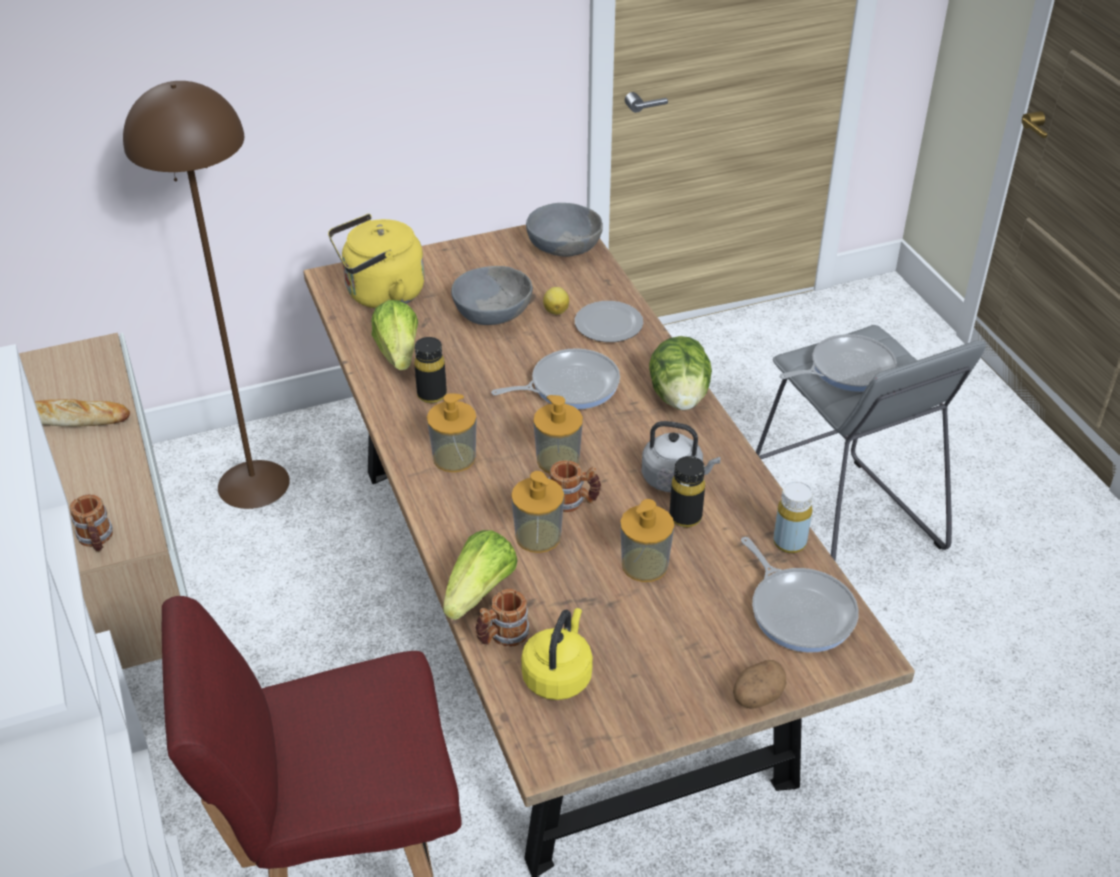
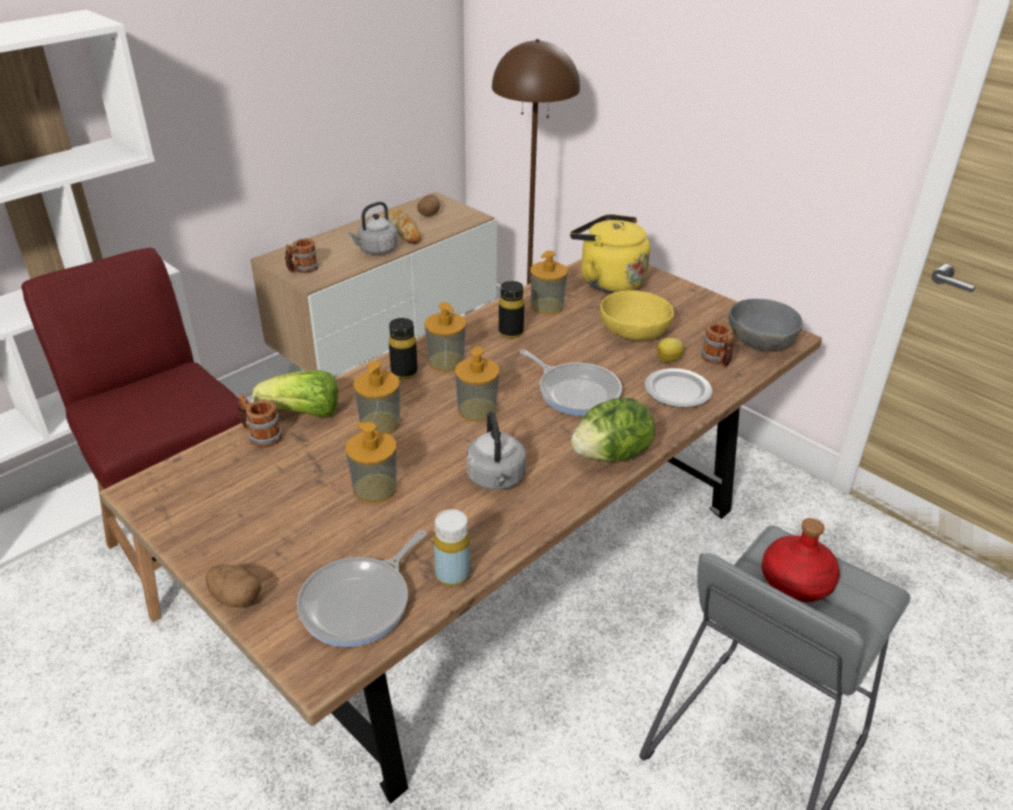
camera: 65 degrees right, 5 degrees down
lettuce [371,300,418,370] -> soap dispenser [530,251,568,315]
grey bowl [451,266,533,325] -> yellow bowl [600,290,674,340]
yellow kettle [521,608,593,700] -> none
mug [548,461,601,512] -> mug moved to [700,323,733,367]
black bottle [670,456,705,527] -> black bottle moved to [389,318,418,379]
frying pan [779,334,897,392] -> red bottle [762,518,840,602]
none -> grey kettle [348,202,398,255]
none -> potato [417,194,440,216]

